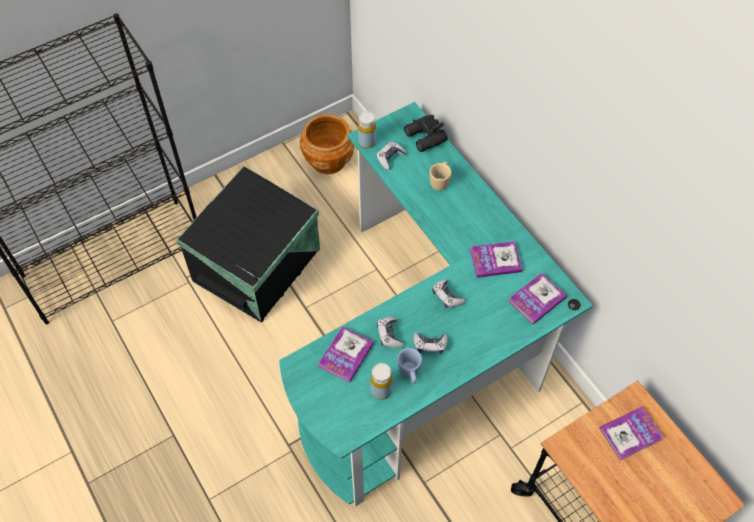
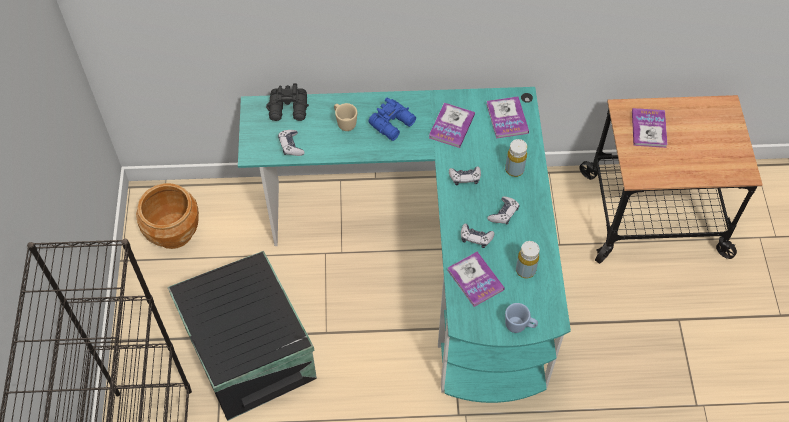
camera: 60 degrees left, 0 degrees up
yellow bottle [358,111,376,148] -> yellow bottle moved to [505,139,527,177]
blue mug [397,348,422,384] -> blue mug moved to [505,303,538,333]
none -> blue binoculars [368,97,416,141]

